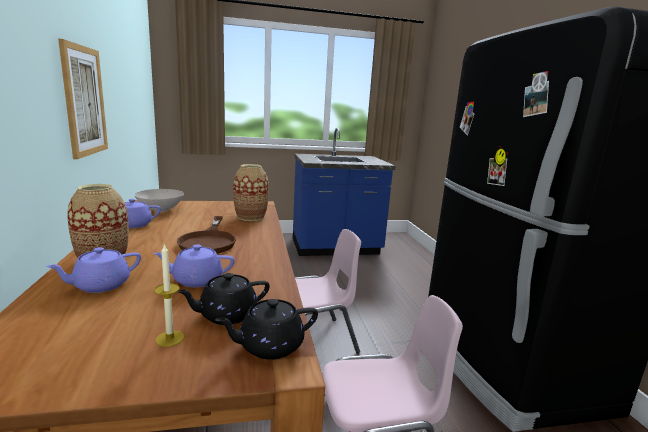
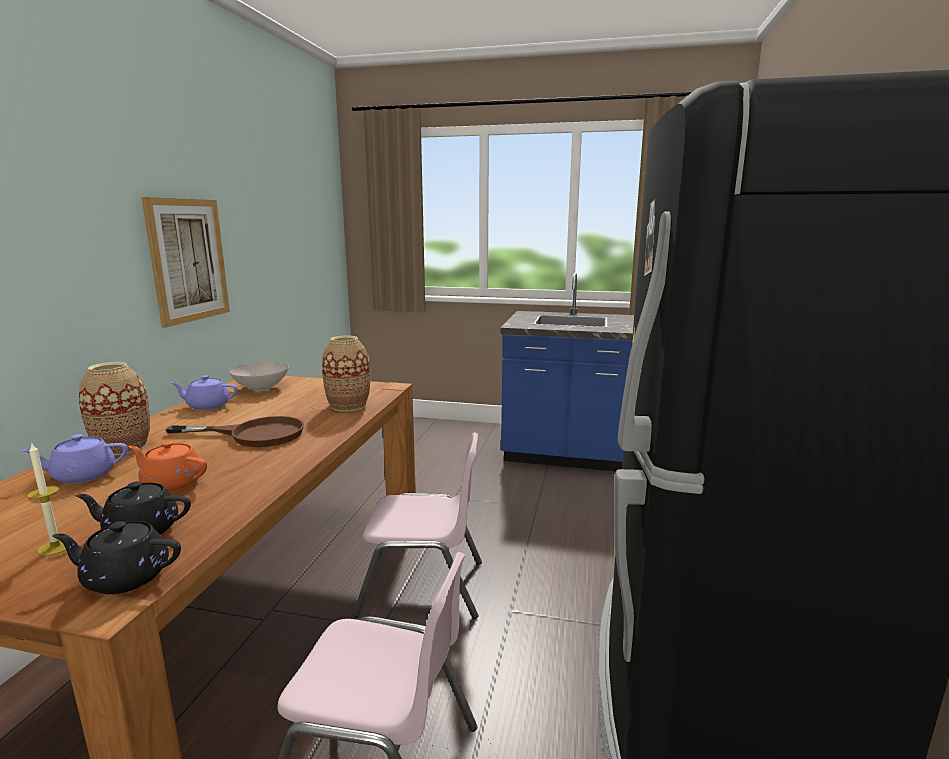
camera: 25 degrees right, 0 degrees up
purple teapot [153,244,234,287] -> orange teapot [128,441,207,492]
brown frying pan [177,216,236,254] -> brown frying pan turned 105 degrees counterclockwise [165,416,304,447]

